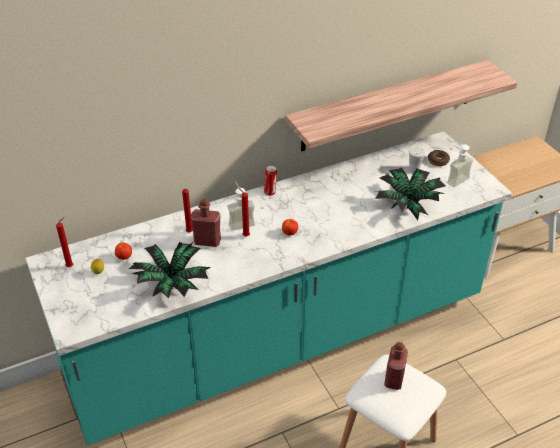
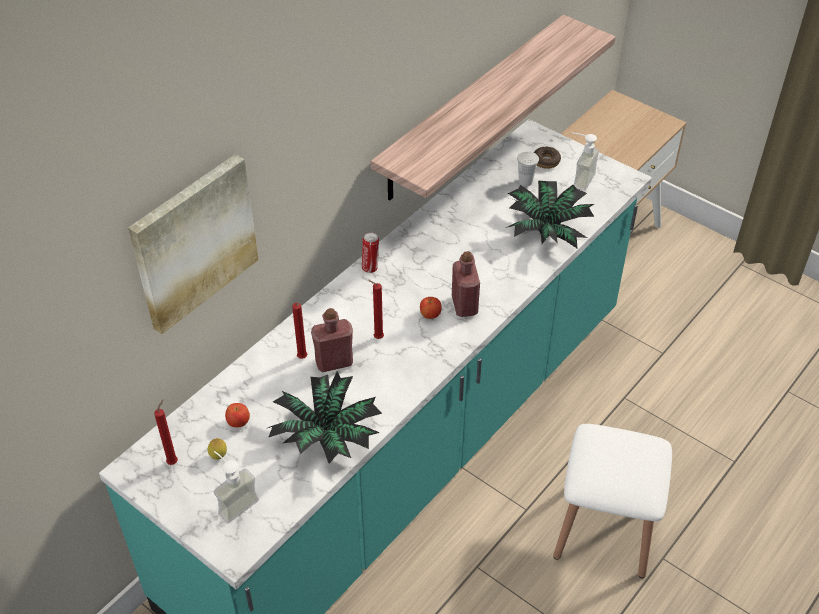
camera: 25 degrees left, 5 degrees up
soap dispenser [228,181,255,231] -> soap dispenser moved to [214,451,259,523]
red bottle [384,342,408,390] -> red bottle moved to [452,251,480,317]
none -> picture [128,154,259,334]

